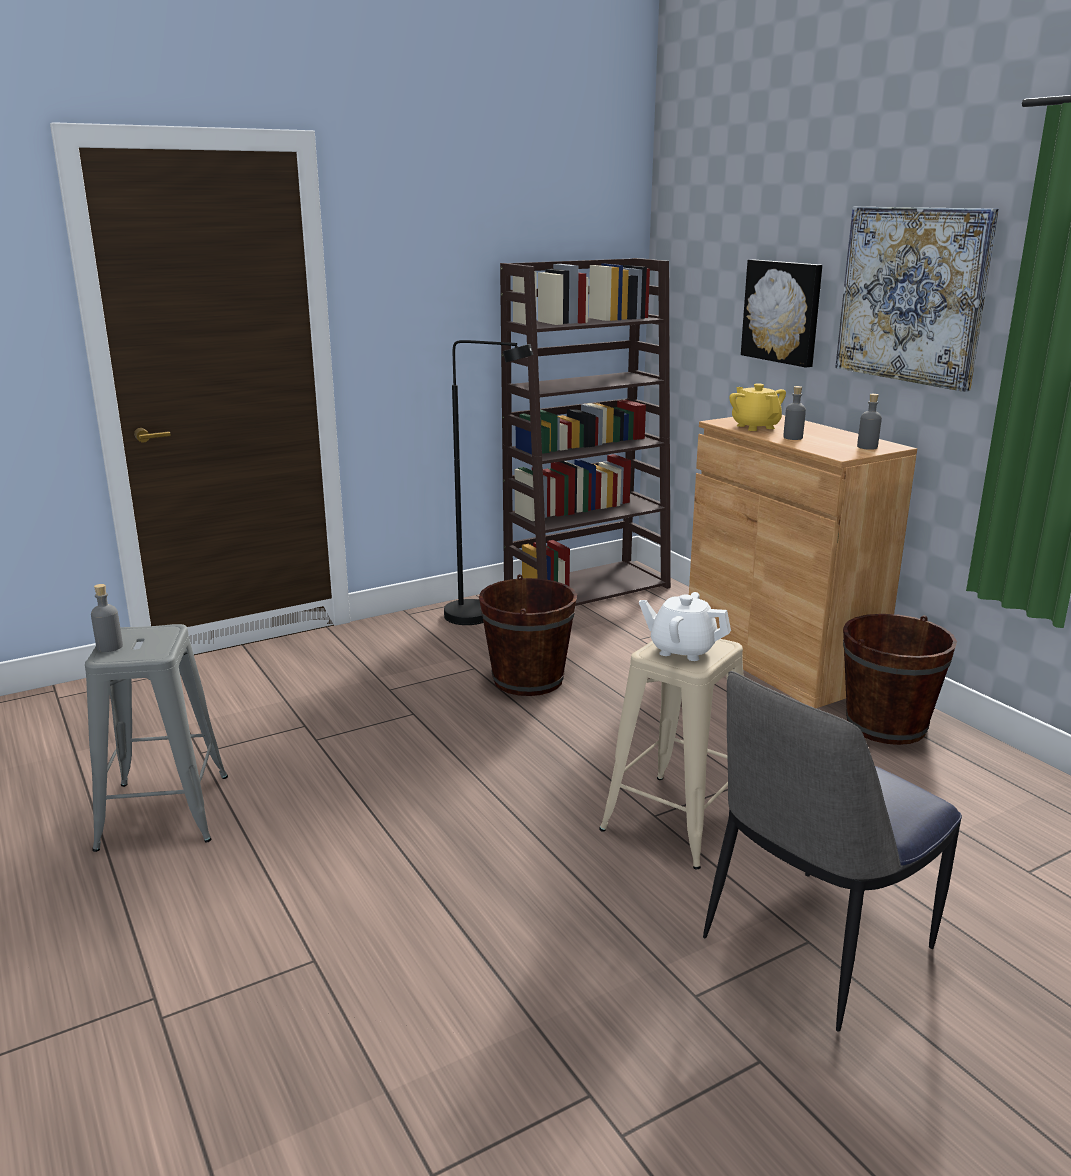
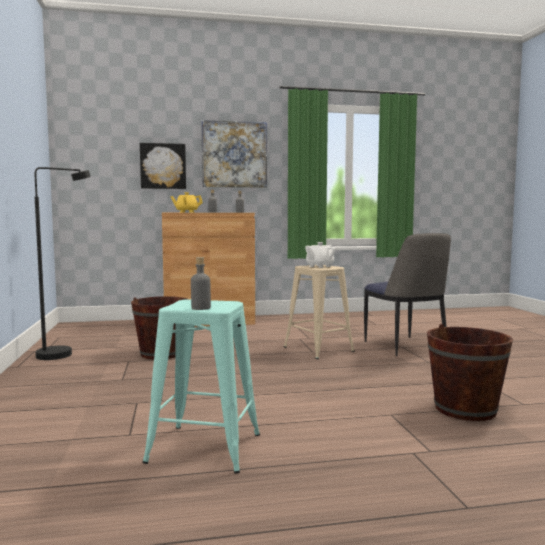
camera: 70 degrees left, 15 degrees down
grey stool [85,624,228,852] -> turquoise stool [142,299,260,473]
brown bookcase [500,258,671,606] -> none
brown bucket [843,614,957,745] -> brown bucket moved to [427,324,513,421]

